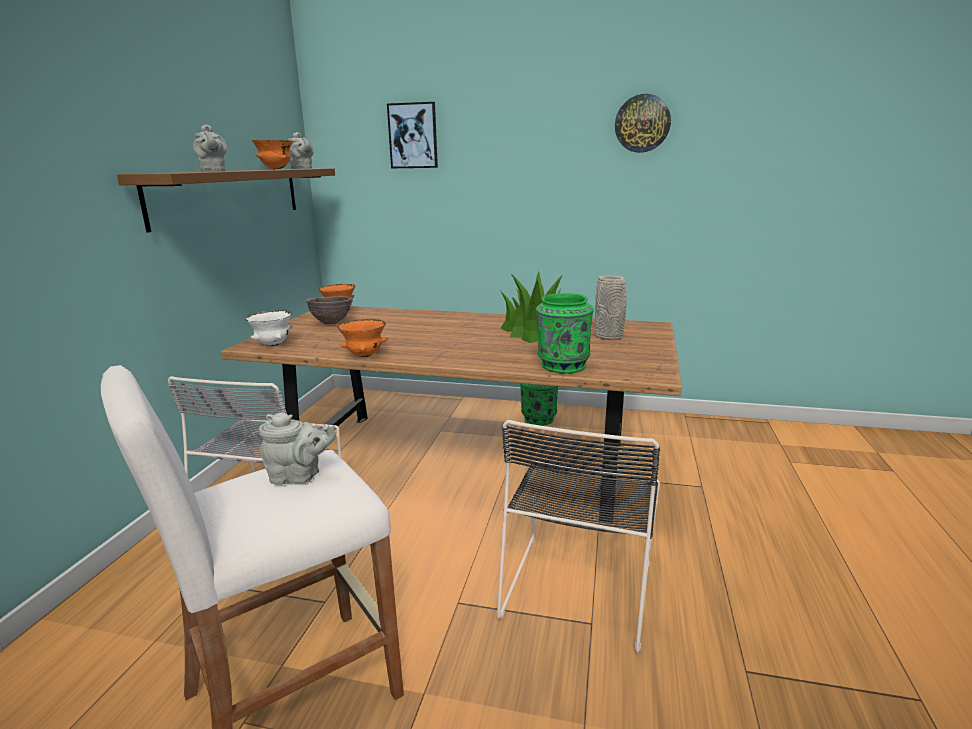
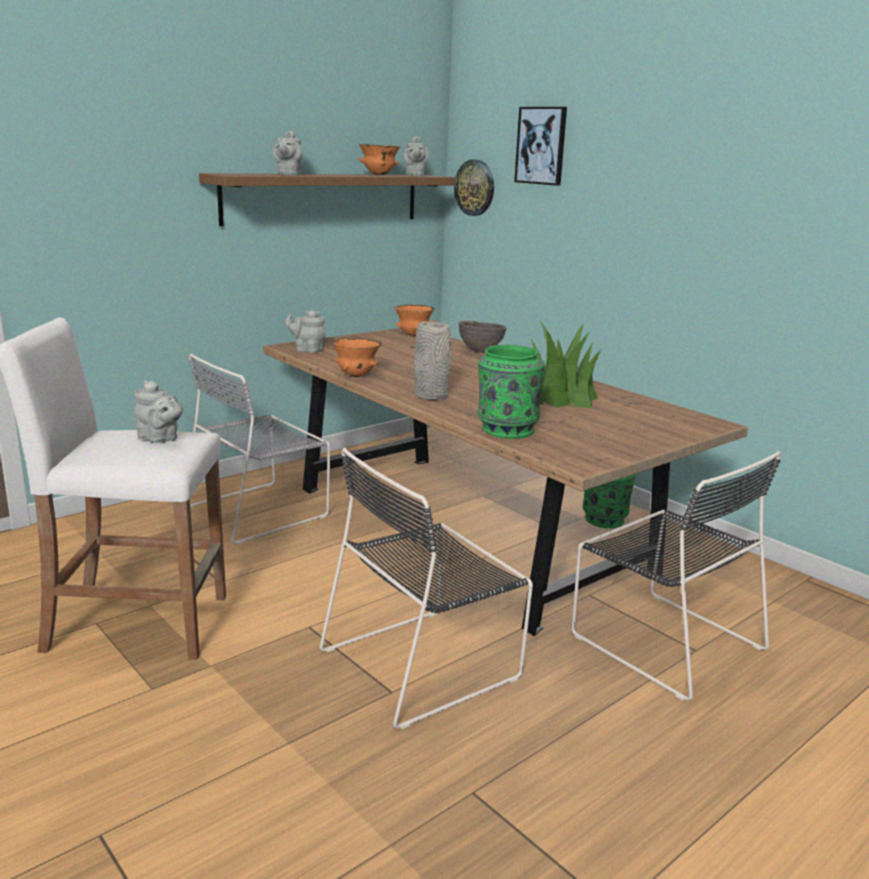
camera: 35 degrees right, 0 degrees up
white bowl [245,310,293,346] -> grey teapot [285,310,326,353]
brown bowl [306,296,352,325] -> brown bowl moved to [459,321,507,353]
grey vase [595,276,627,340] -> grey vase moved to [414,322,451,400]
wall clock [615,94,671,153] -> wall clock moved to [454,160,494,216]
none -> black chair [572,451,781,701]

